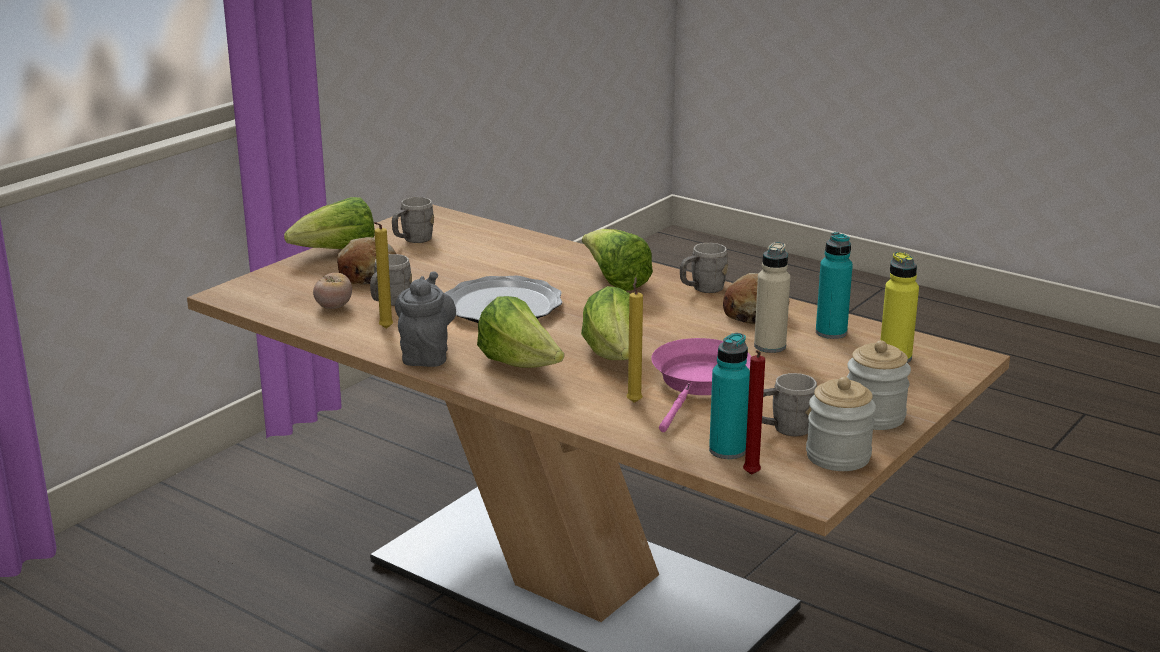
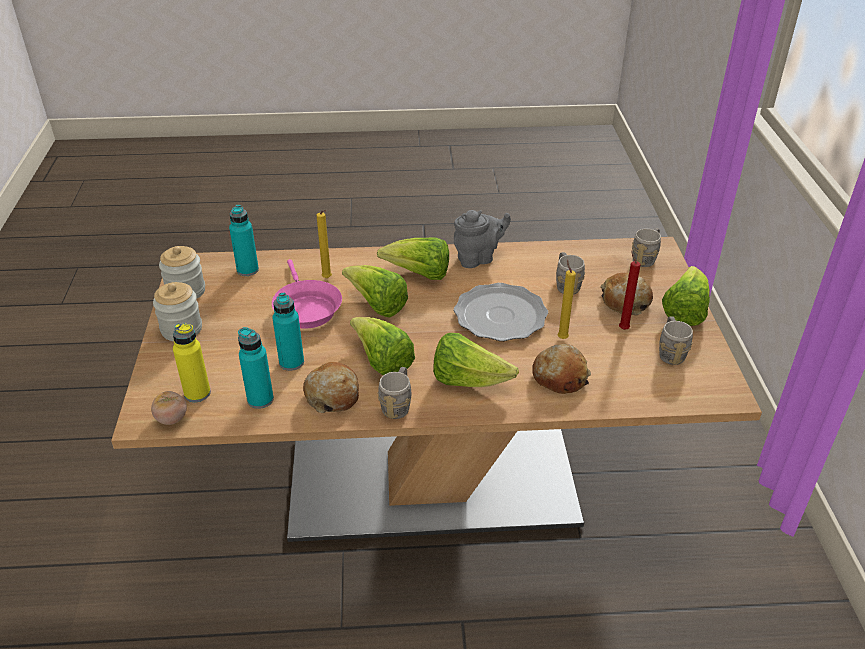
camera: 140 degrees right, 15 degrees up
tomato [313,273,352,309] -> tomato moved to [151,391,187,425]
yellow candle [374,222,394,329] -> yellow candle moved to [558,260,576,339]
grey teapot [395,271,456,367] -> grey teapot turned 75 degrees counterclockwise [454,210,511,268]
red candle [743,350,765,475] -> red candle moved to [619,251,641,330]
beige bottle [754,242,790,353] -> turquoise bottle [272,293,304,371]
grey mug [762,373,817,436] -> grey mug moved to [632,228,661,267]
none -> lettuce [350,317,415,375]
none -> bread [532,344,591,394]

